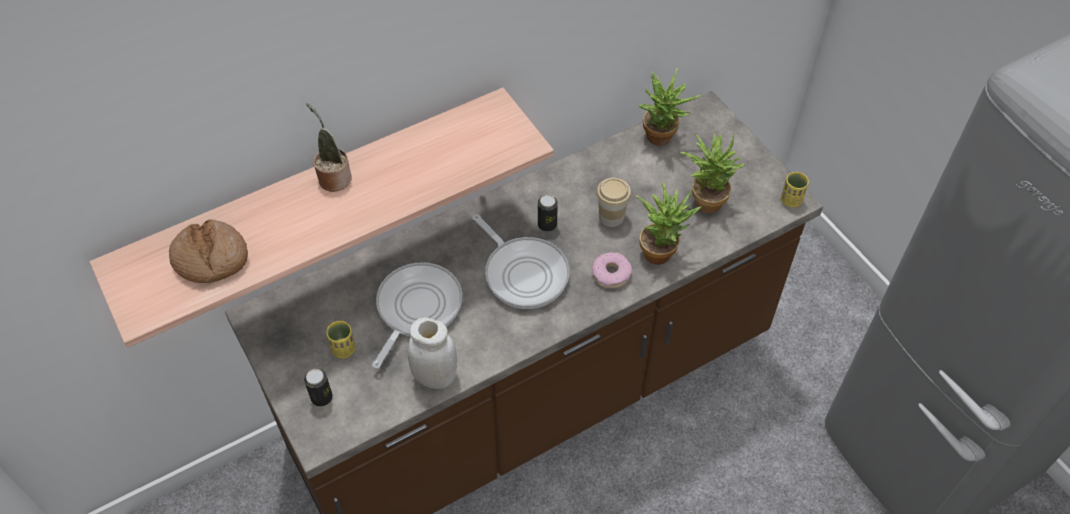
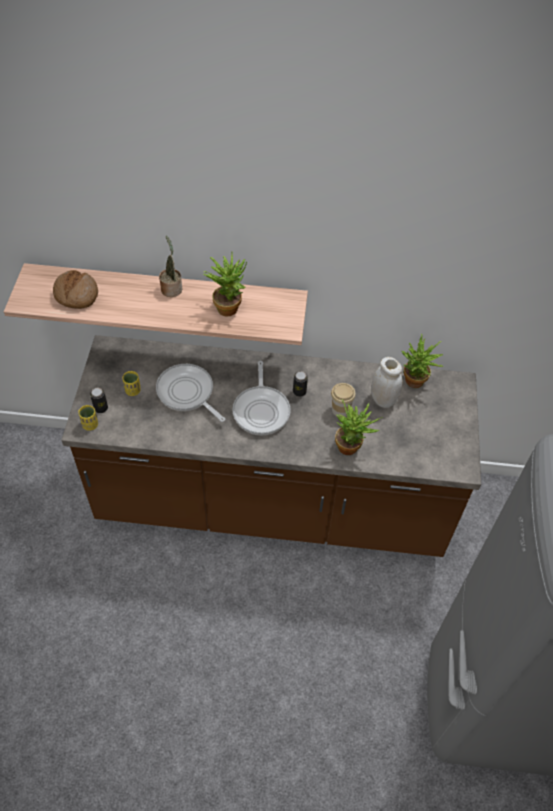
camera: 35 degrees right, 0 degrees up
frying pan [372,262,462,369] -> frying pan turned 105 degrees counterclockwise [156,364,225,422]
white jar [408,317,457,389] -> white jar moved to [371,357,403,408]
donut [592,252,632,289] -> none
potted plant [680,133,745,214] -> potted plant moved to [203,253,247,317]
yellow cup [781,172,809,207] -> yellow cup moved to [79,405,98,431]

